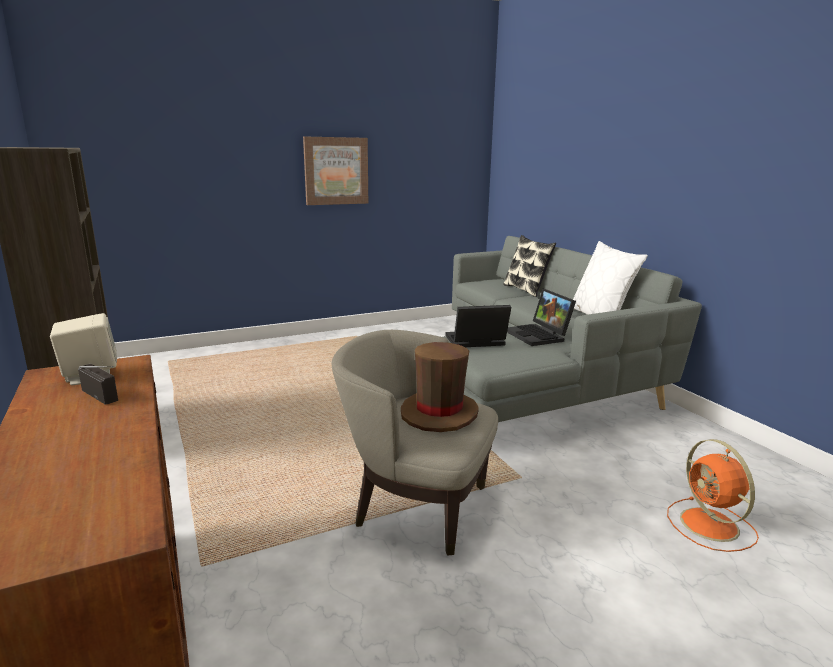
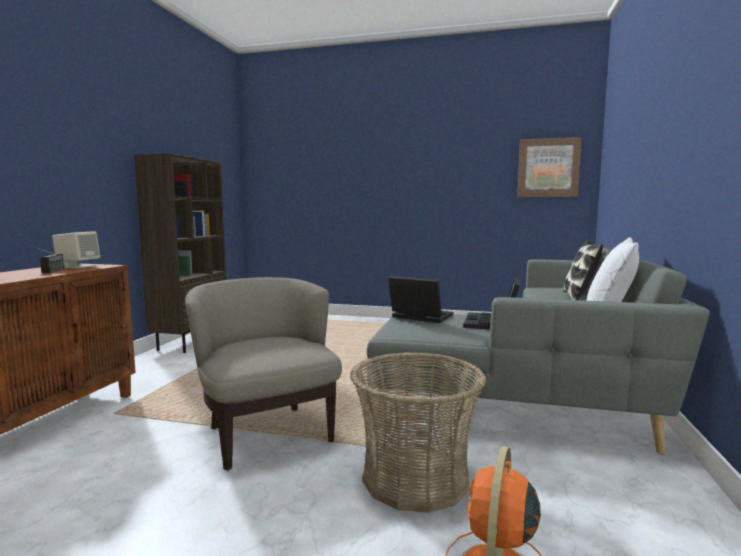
camera: 40 degrees right, 10 degrees down
picture [303,137,368,205] -> picture moved to [517,137,582,197]
brown hat [401,342,479,432] -> none
none -> basket [350,352,487,513]

